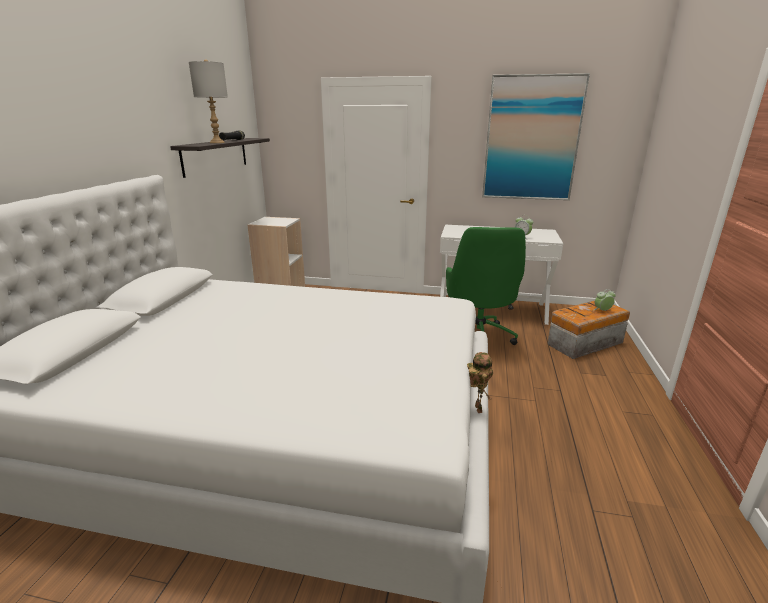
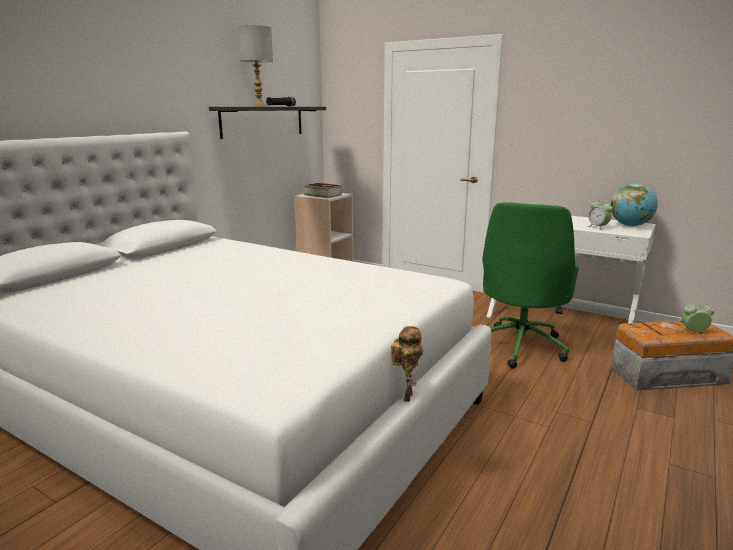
camera: 20 degrees right, 5 degrees down
picture [482,73,590,200] -> none
none -> book [303,183,342,198]
none -> globe [611,183,658,227]

